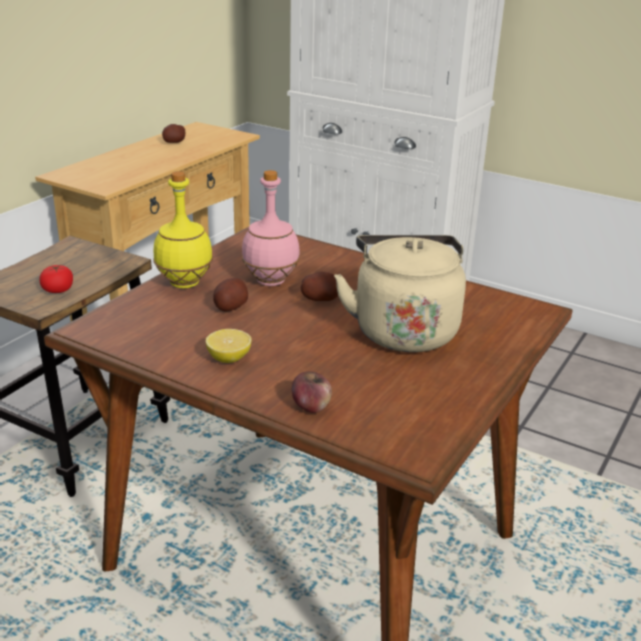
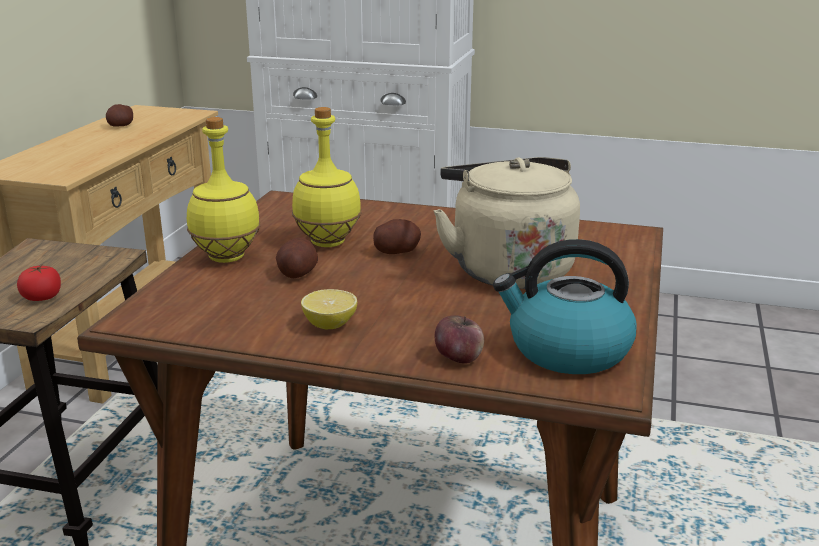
camera: 15 degrees left, 5 degrees down
pink bottle [242,170,300,286] -> yellow bottle [292,107,361,247]
none -> kettle [493,239,637,374]

